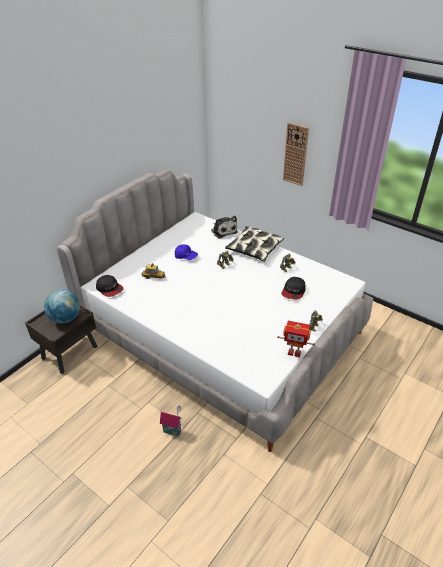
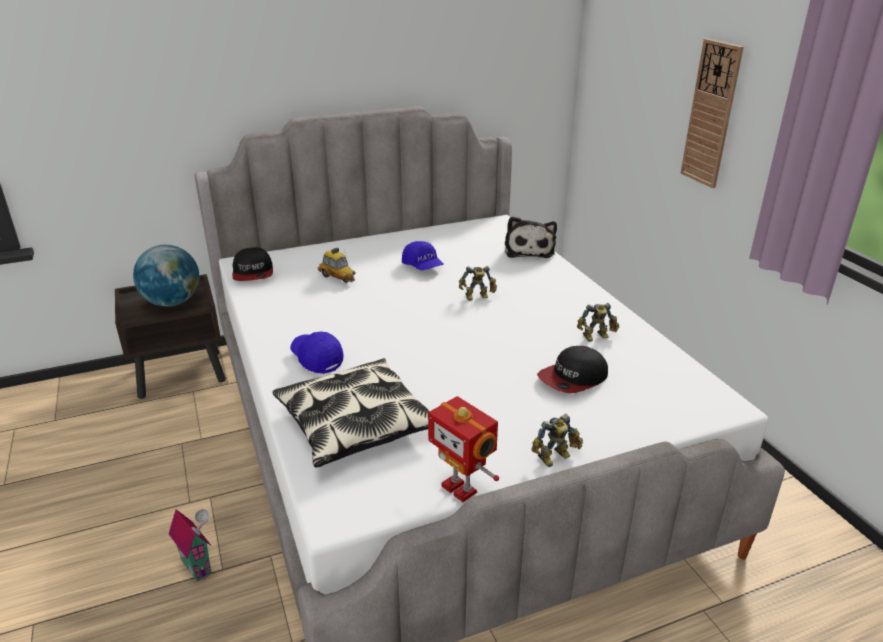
camera: 30 degrees right, 10 degrees down
pillow [225,226,284,262] -> pillow moved to [273,358,430,468]
none -> blue cap [290,331,344,374]

